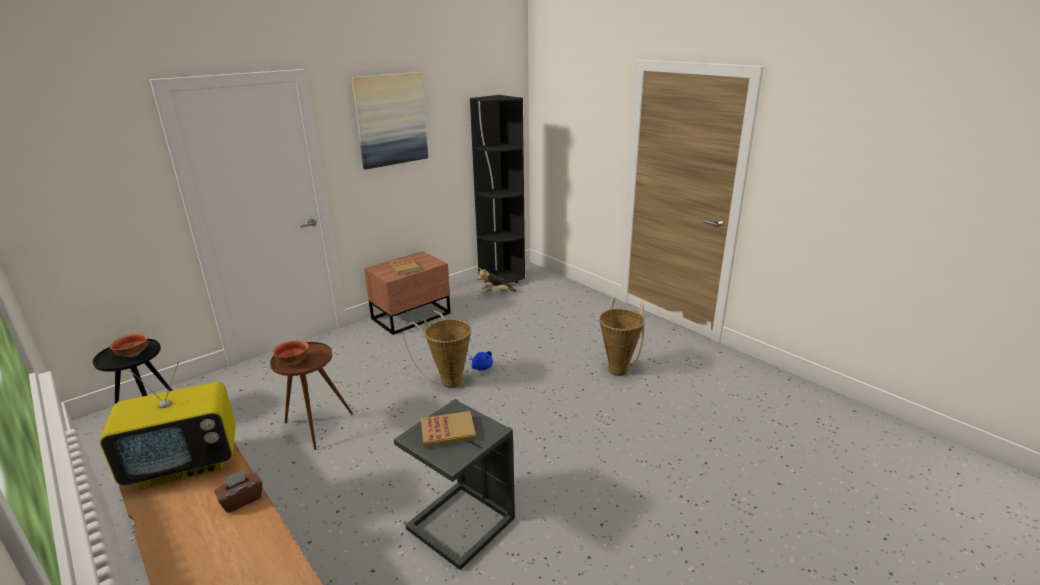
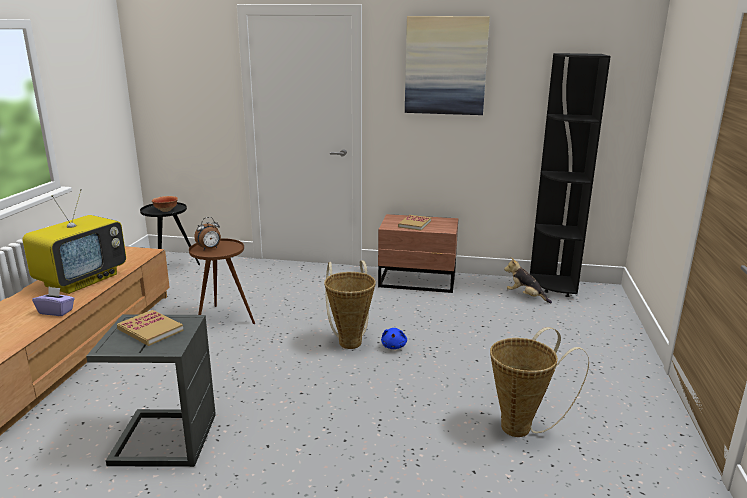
camera: 50 degrees right, 5 degrees down
television [100,362,236,490] -> television turned 90 degrees counterclockwise [22,189,126,294]
brown tissue box [214,470,262,513] -> purple tissue box [32,287,75,316]
bowl [272,340,309,365] -> alarm clock [194,217,221,250]

